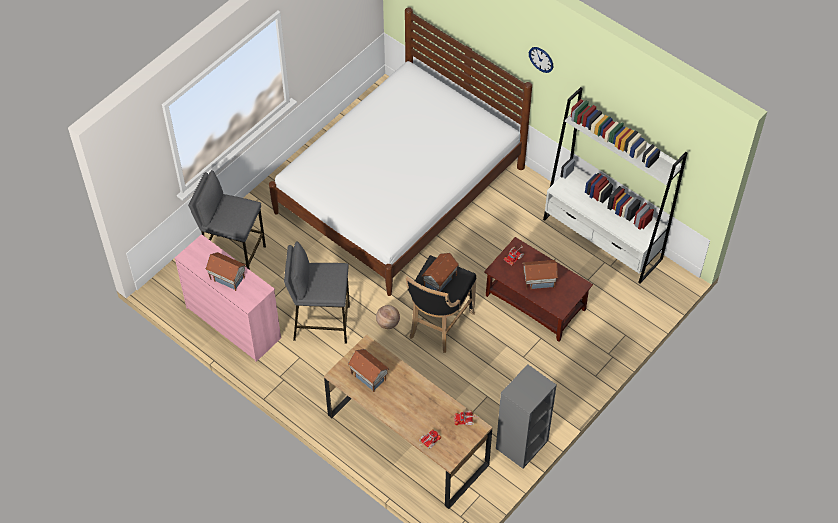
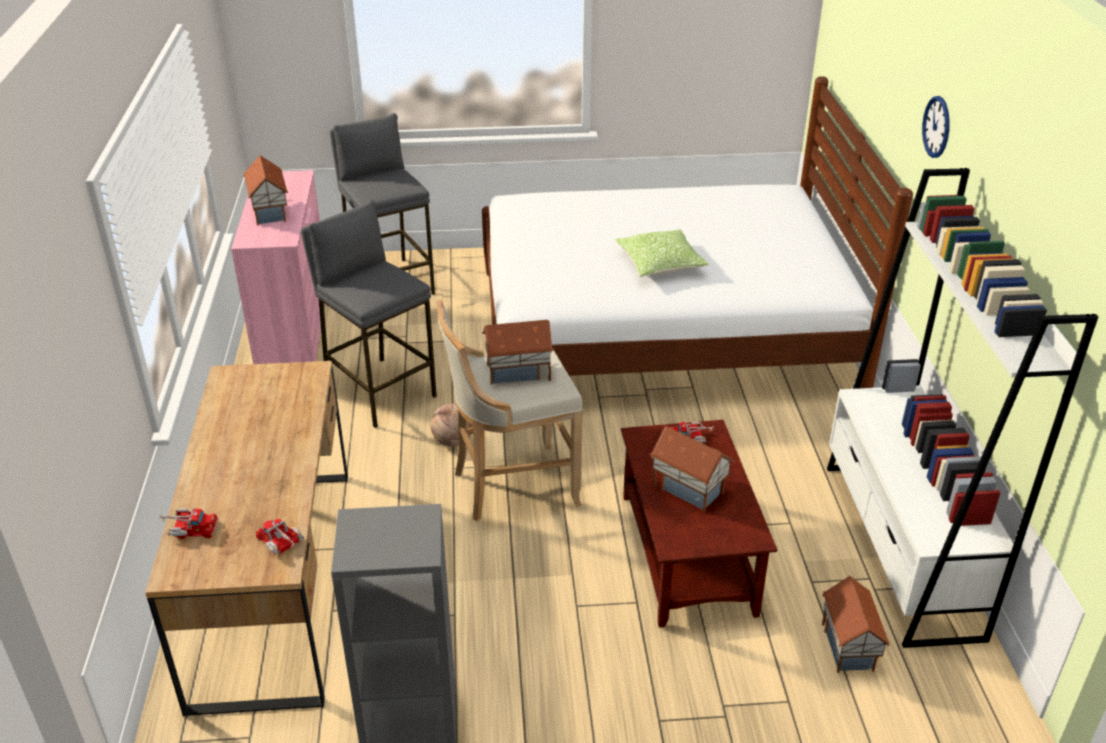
camera: 45 degrees right, 20 degrees down
toy house [348,349,389,392] -> toy house moved to [822,576,890,673]
black stool [406,255,476,353] -> beige stool [436,300,583,521]
none -> pillow [615,229,709,277]

